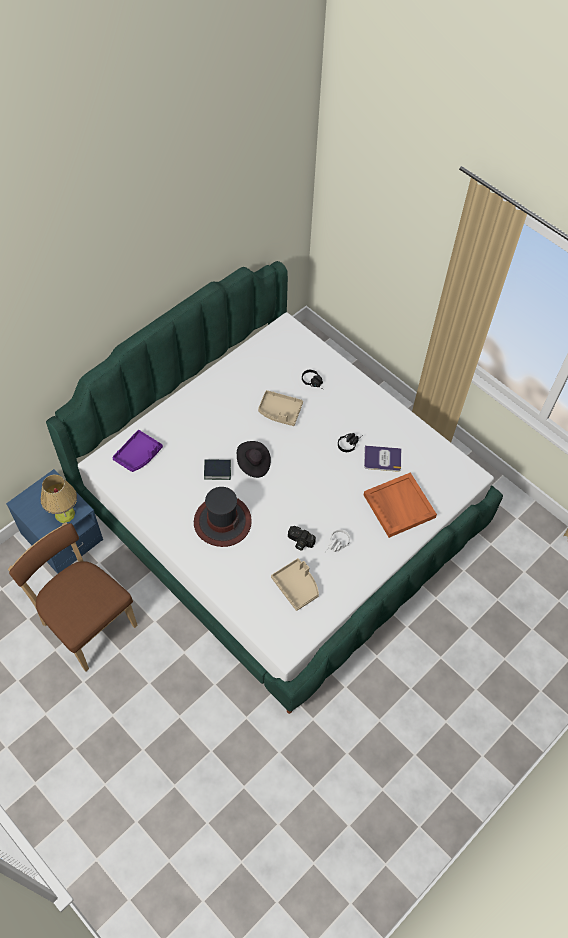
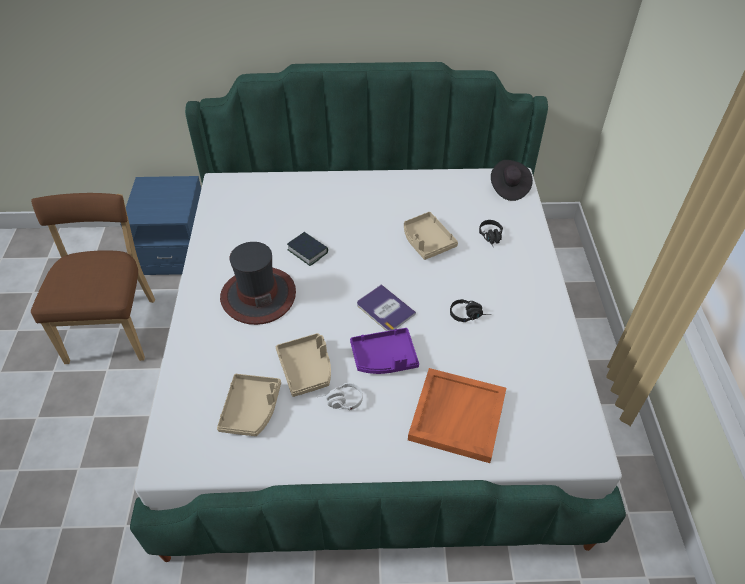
camera: 45 degrees right, 10 degrees down
table lamp [41,474,77,523] -> none
purple tray [112,430,163,472] -> purple tray moved to [350,328,419,374]
black hat [237,441,271,478] -> black hat moved to [491,160,533,201]
camera [288,526,316,550] -> beige tray [276,333,331,397]
book [364,446,401,472] -> book moved to [357,284,416,331]

